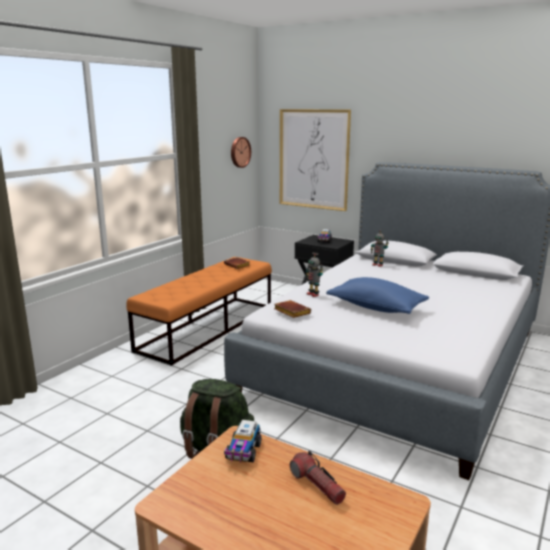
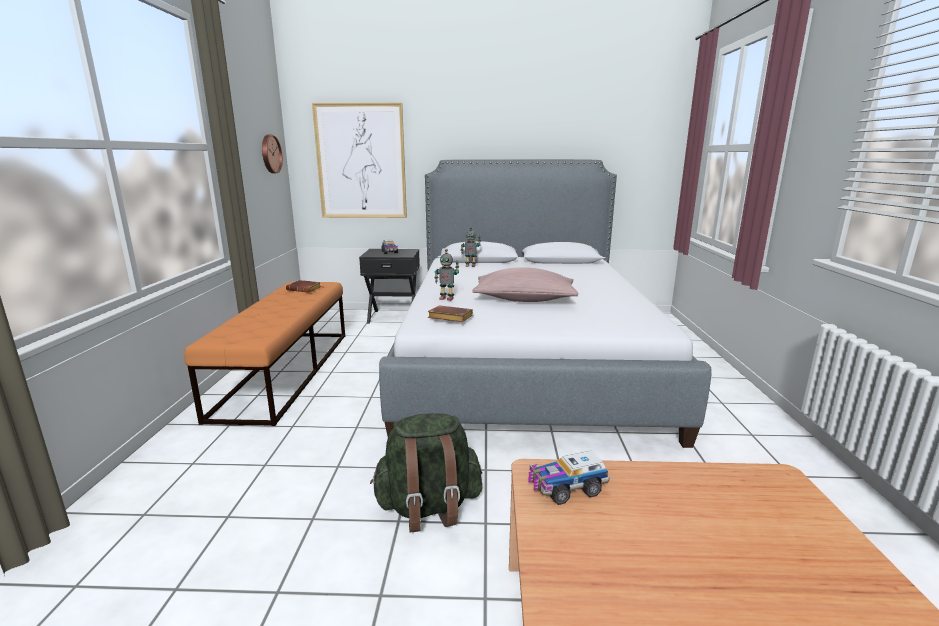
camera: 30 degrees left, 0 degrees up
toy truck [224,420,261,463] -> toy truck turned 90 degrees clockwise [528,451,610,505]
flashlight [290,451,346,505] -> none
blue pillow [326,277,429,314] -> pink pillow [472,267,578,302]

